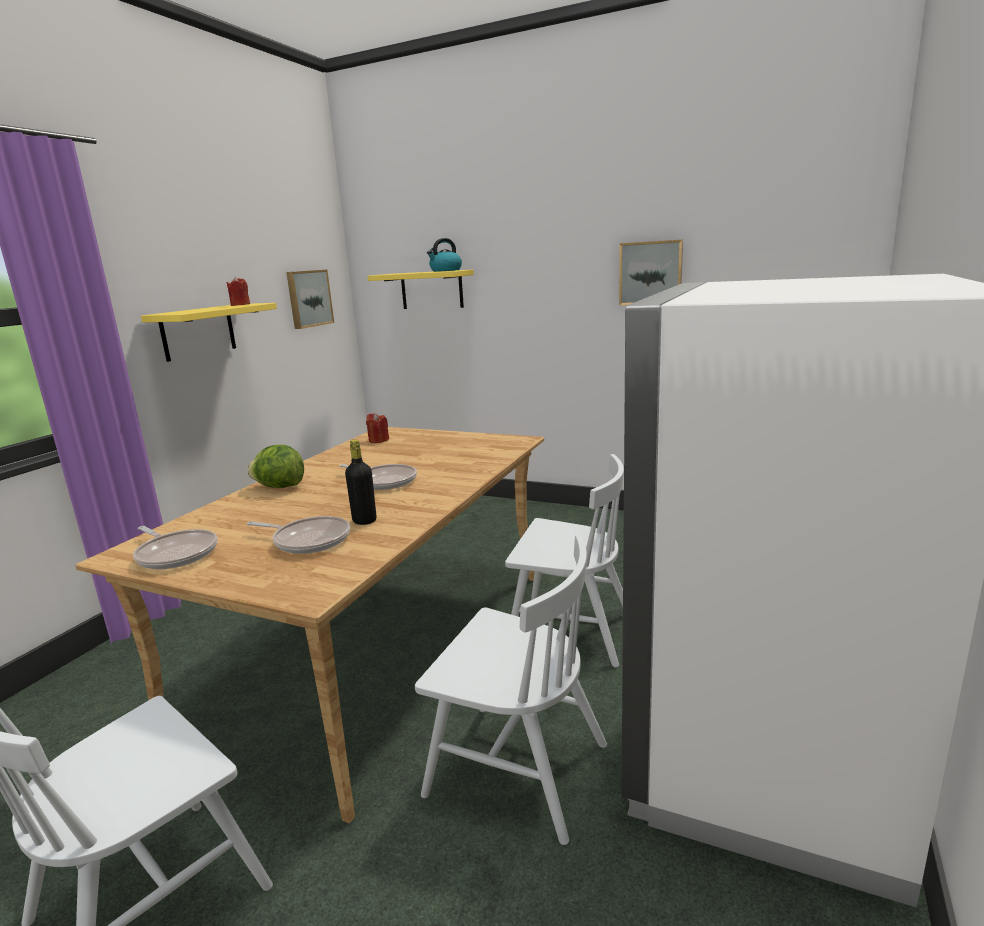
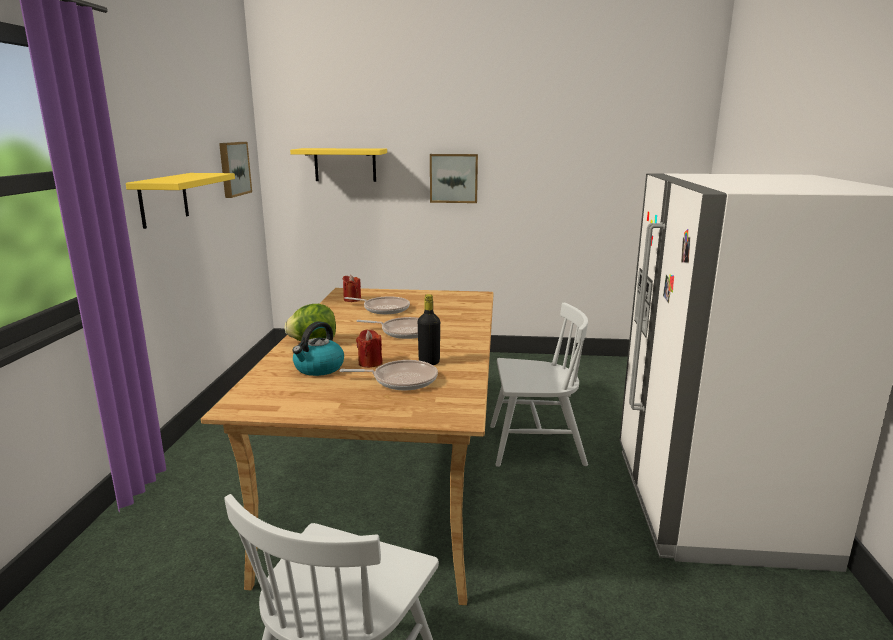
camera: 20 degrees left, 0 degrees up
frying pan [133,526,217,570] -> frying pan moved to [344,296,410,314]
red candle [226,277,250,306] -> red candle moved to [356,329,383,368]
white chair [415,535,607,845] -> none
kettle [427,238,462,272] -> kettle moved to [292,321,344,376]
picture [619,239,683,305] -> picture moved to [430,154,478,203]

